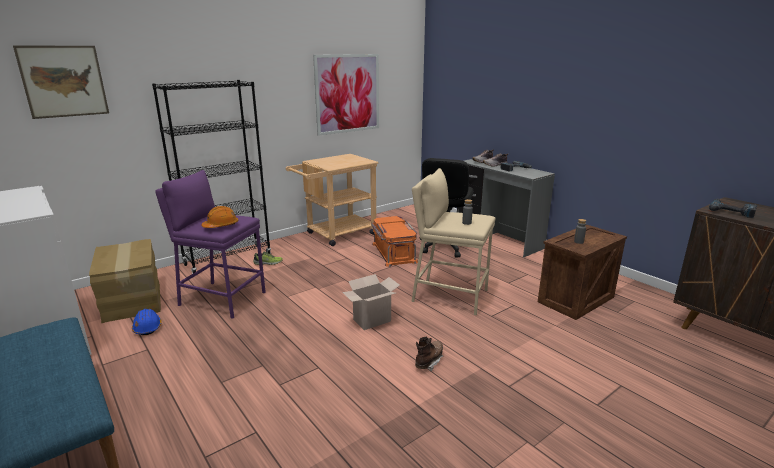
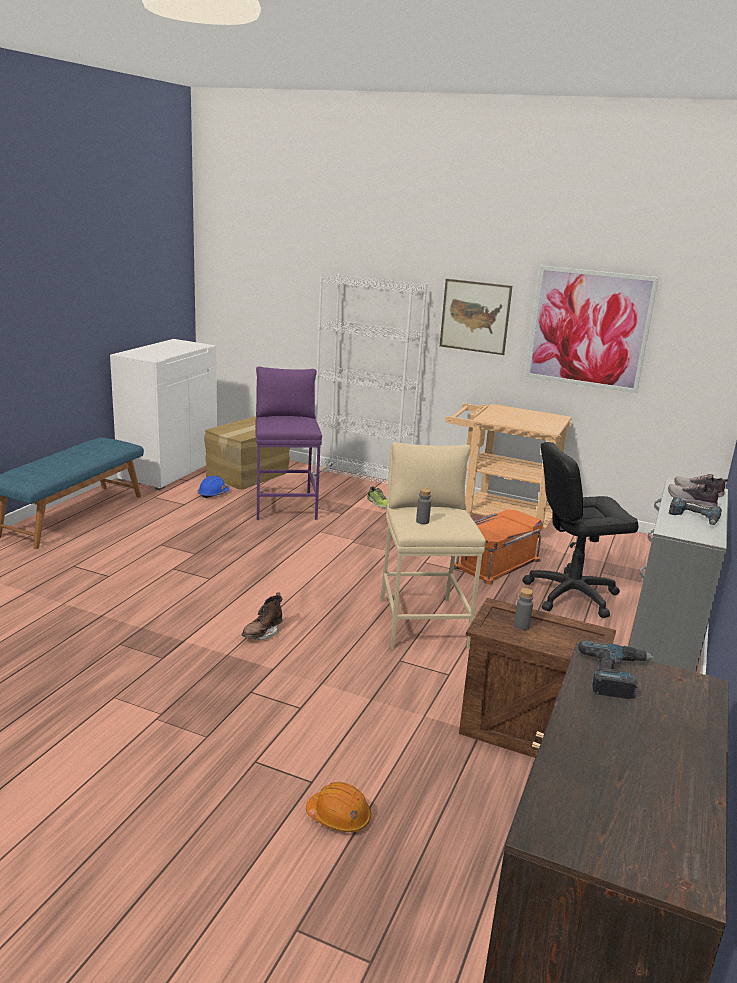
camera: 60 degrees right, 0 degrees up
picture [13,46,109,119] -> picture moved to [440,279,512,355]
black bookcase [152,80,271,274] -> white bookcase [312,274,428,484]
orange hard hat [201,206,238,228] -> orange hard hat moved to [306,782,371,832]
cardboard box [342,274,400,330] -> none
brown boot [415,337,443,371] -> brown boot turned 120 degrees clockwise [242,593,283,640]

